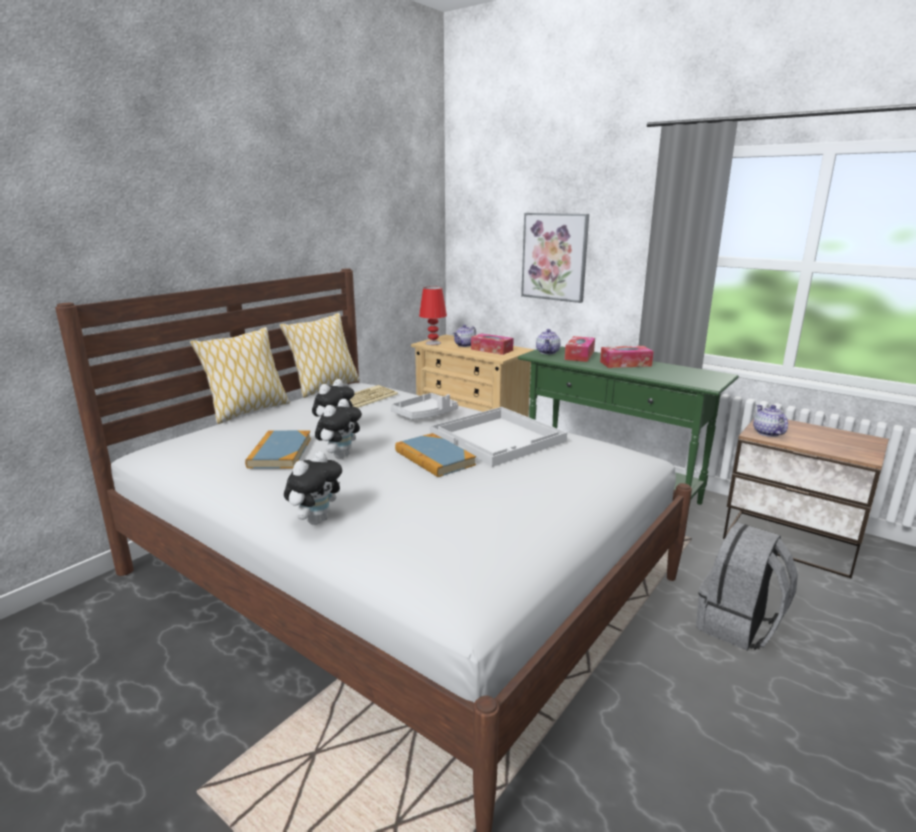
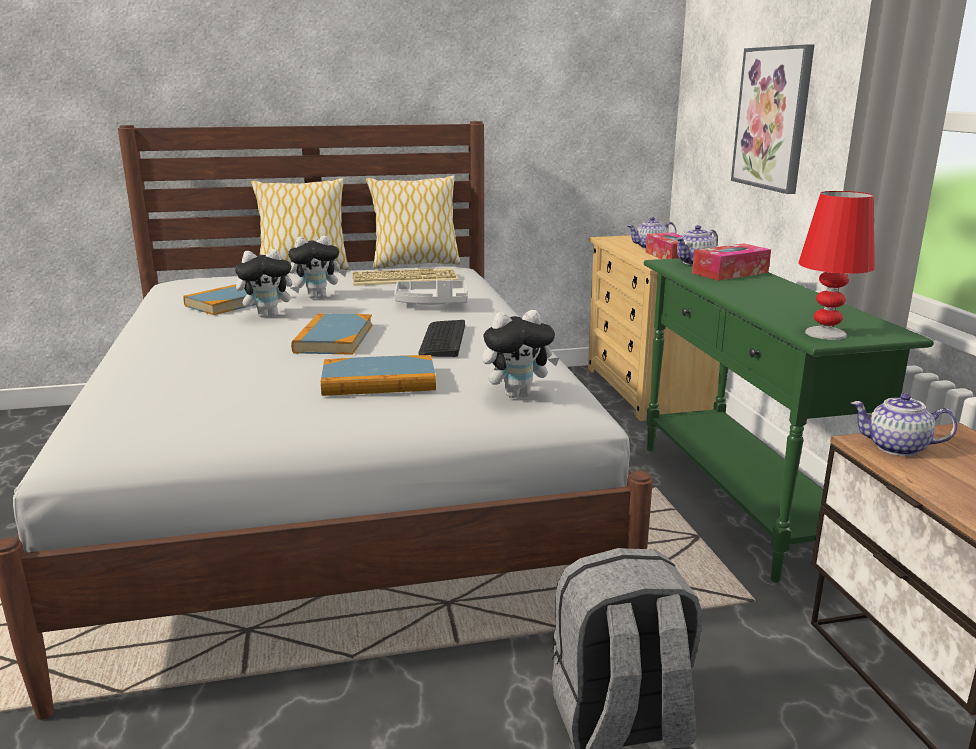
camera: 40 degrees right, 0 degrees up
plush toy [284,451,342,525] -> plush toy moved to [482,310,560,398]
red table lamp [419,286,447,345] -> red table lamp moved to [798,191,875,340]
white tray [430,407,567,467] -> keyboard [418,320,465,357]
tissue box [600,346,654,368] -> none
teapot [753,405,788,437] -> teapot turned 105 degrees counterclockwise [851,393,957,456]
none -> book [321,355,436,396]

